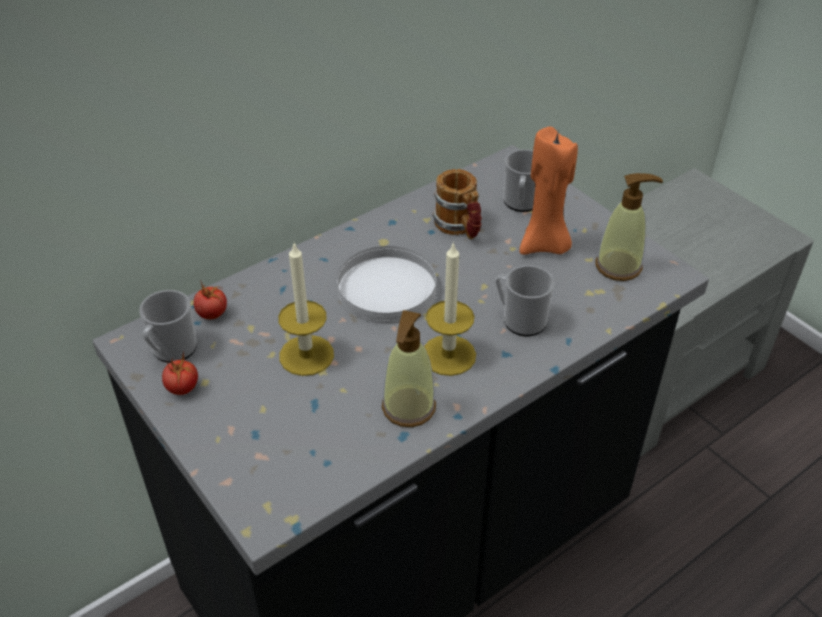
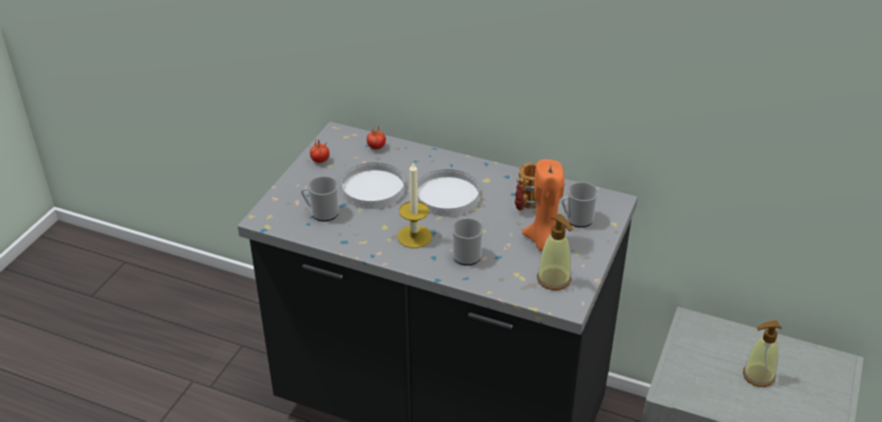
camera: 60 degrees right, 5 degrees down
mug [139,290,197,363] -> mug moved to [301,176,339,221]
candle [278,243,334,376] -> white plate [341,163,404,209]
soap dispenser [382,310,436,427] -> soap dispenser moved to [743,320,782,387]

